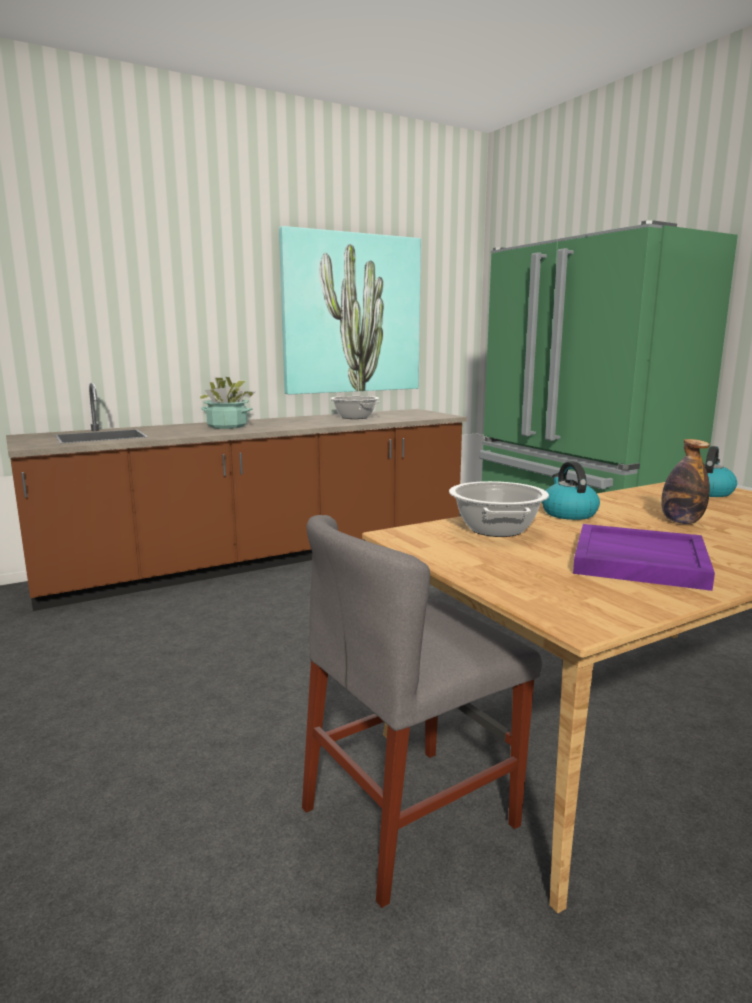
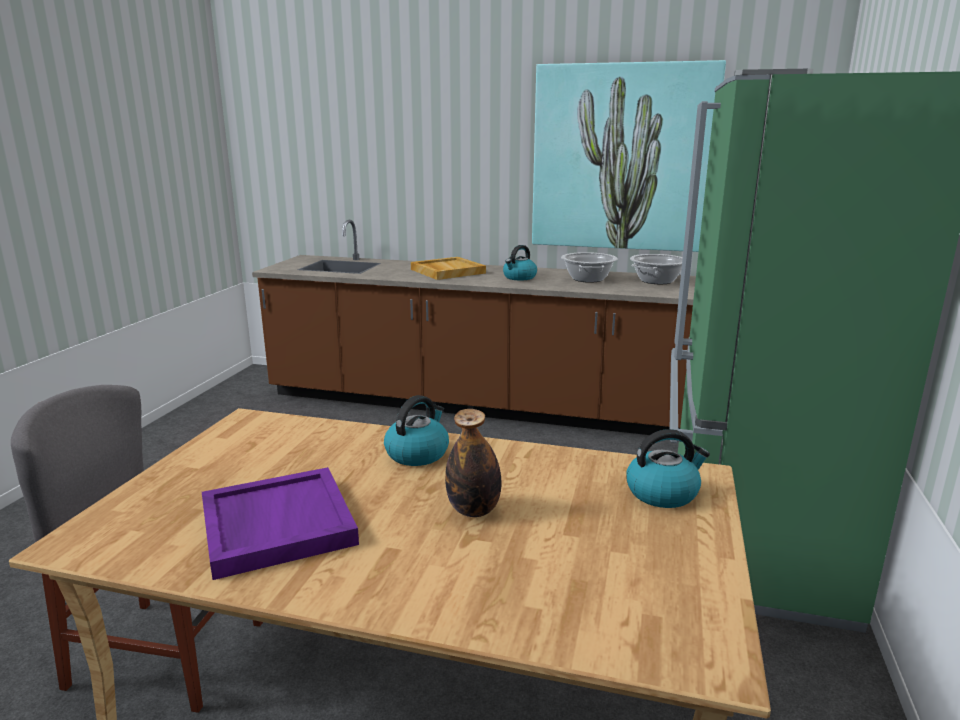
camera: 45 degrees right, 5 degrees up
potted plant [198,377,255,429] -> beige tray [411,257,486,280]
cooking pot [449,481,549,537] -> cooking pot moved to [630,254,683,284]
none -> kettle [503,245,537,280]

